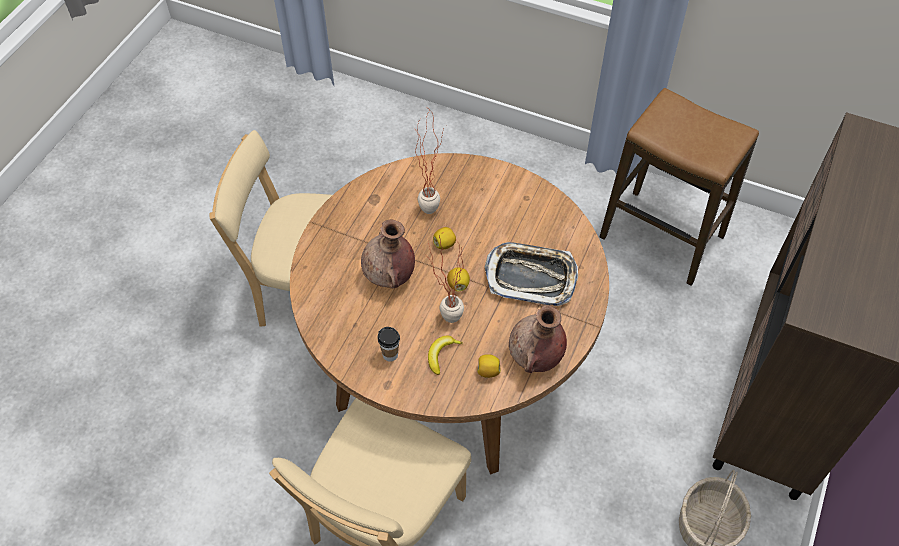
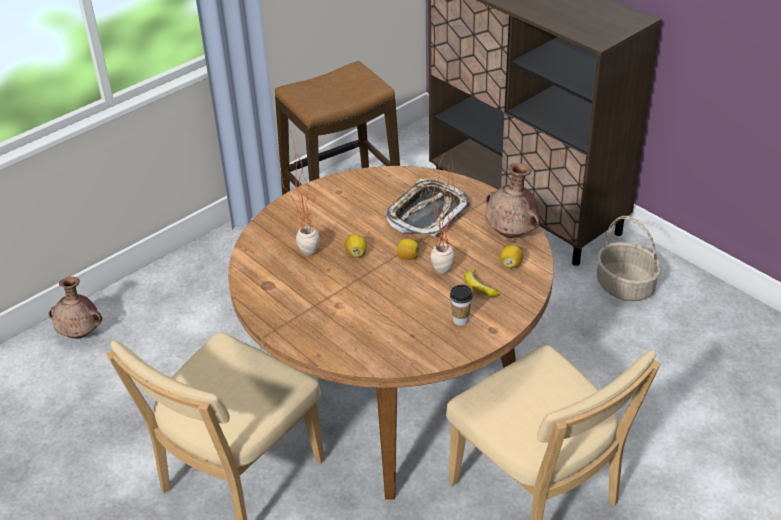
camera: 65 degrees left, 15 degrees down
brown vase [361,219,415,289] -> brown vase moved to [48,277,102,339]

